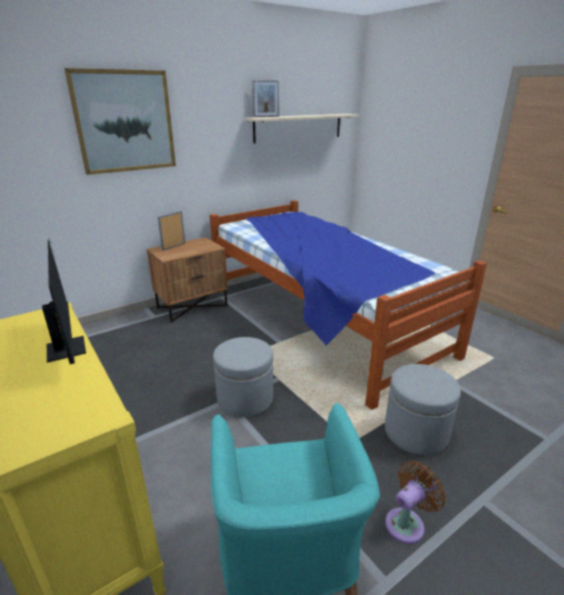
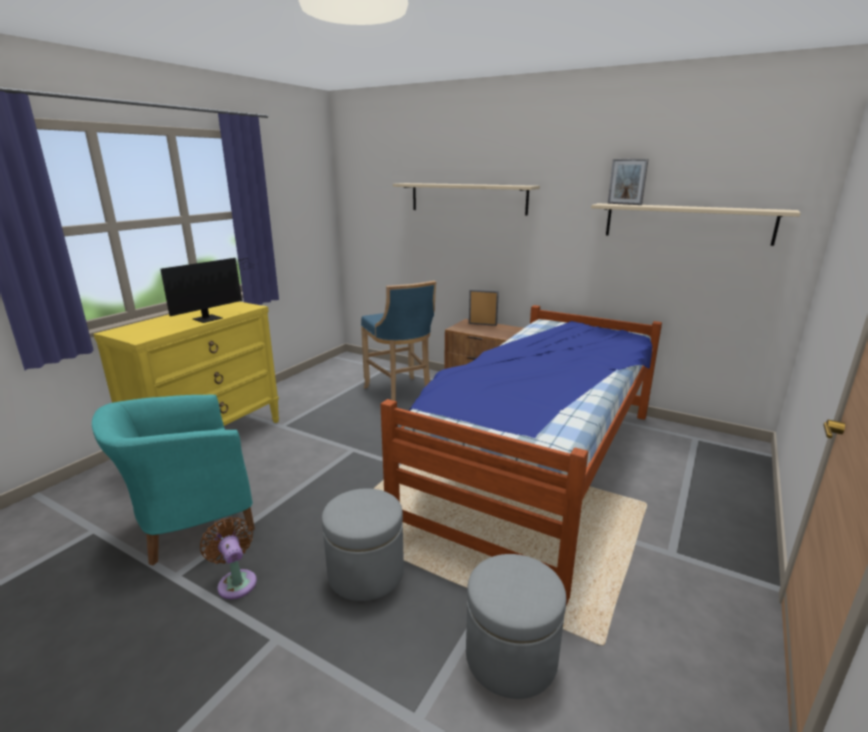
camera: 65 degrees right, 5 degrees down
picture [64,68,176,175] -> beige shelf [393,183,540,216]
grey ottoman [213,337,273,417] -> grey ottoman moved to [466,554,566,699]
brown fan [385,461,446,544] -> brown fan turned 150 degrees counterclockwise [200,517,257,599]
none -> blue stool [361,281,436,401]

